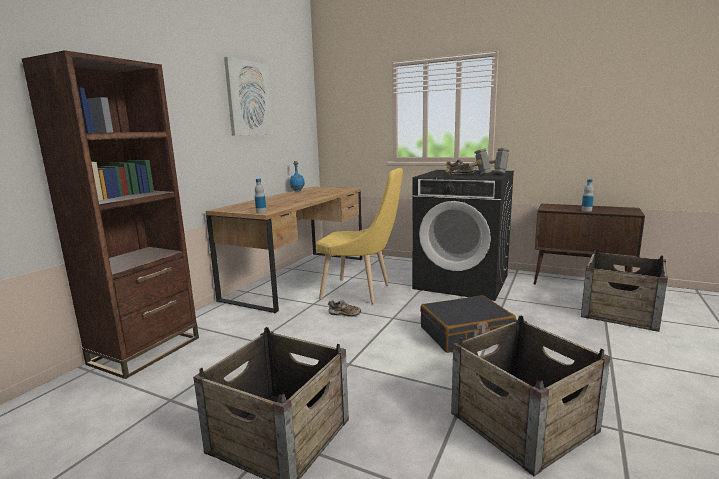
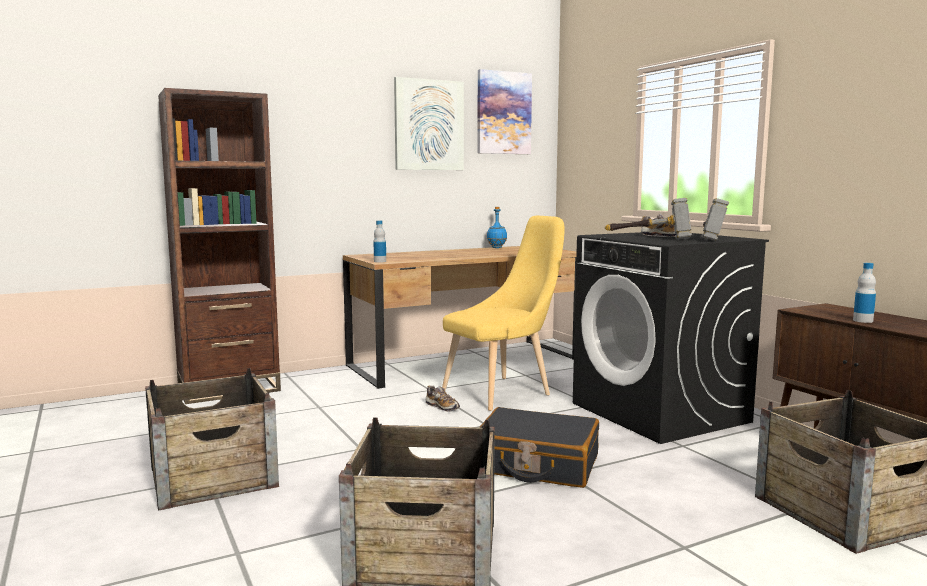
camera: 35 degrees right, 5 degrees down
yellow chair [316,168,403,304] -> yellow chair turned 90 degrees counterclockwise [442,216,565,411]
none -> picture [477,69,532,154]

